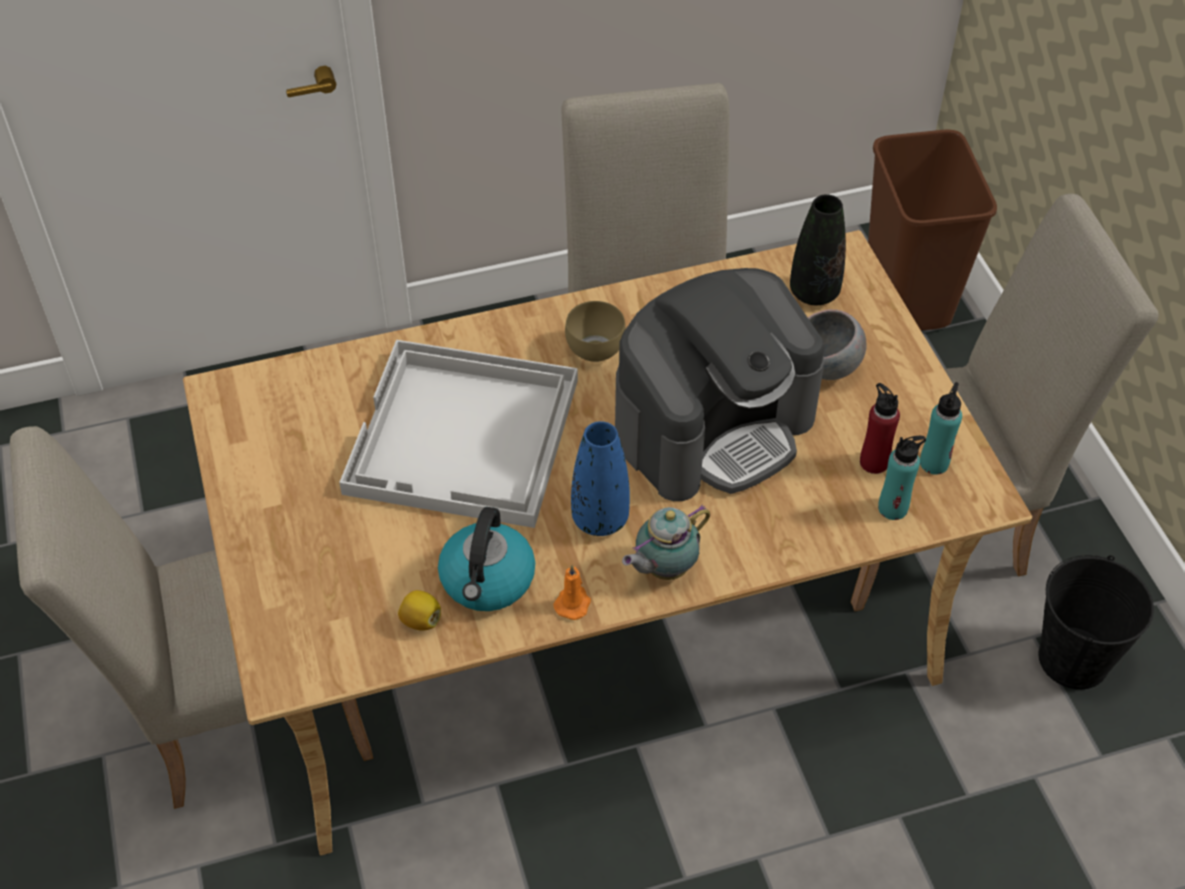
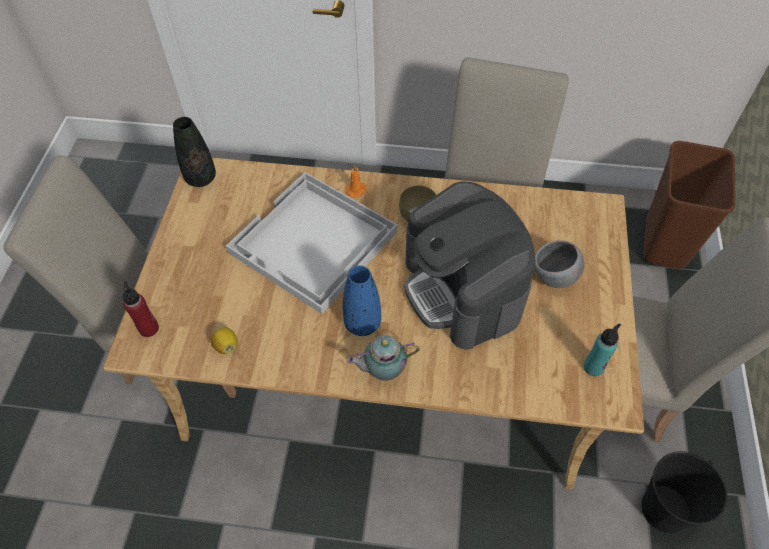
camera: 25 degrees right, 5 degrees up
kettle [438,507,535,611] -> none
orange candle [553,565,591,620] -> orange candle moved to [345,165,366,198]
coffee machine [615,268,824,501] -> coffee machine turned 75 degrees clockwise [404,182,535,350]
black vase [790,194,846,305] -> black vase moved to [173,117,216,187]
red bottle [860,383,900,474] -> red bottle moved to [122,281,159,337]
turquoise bottle [878,436,926,520] -> none

